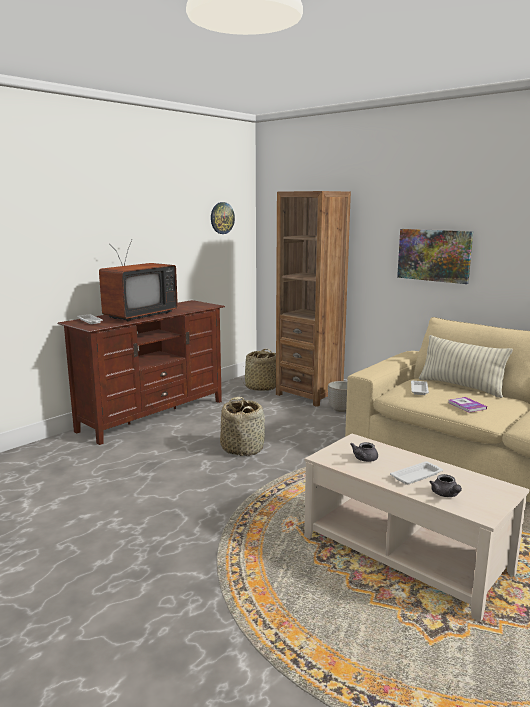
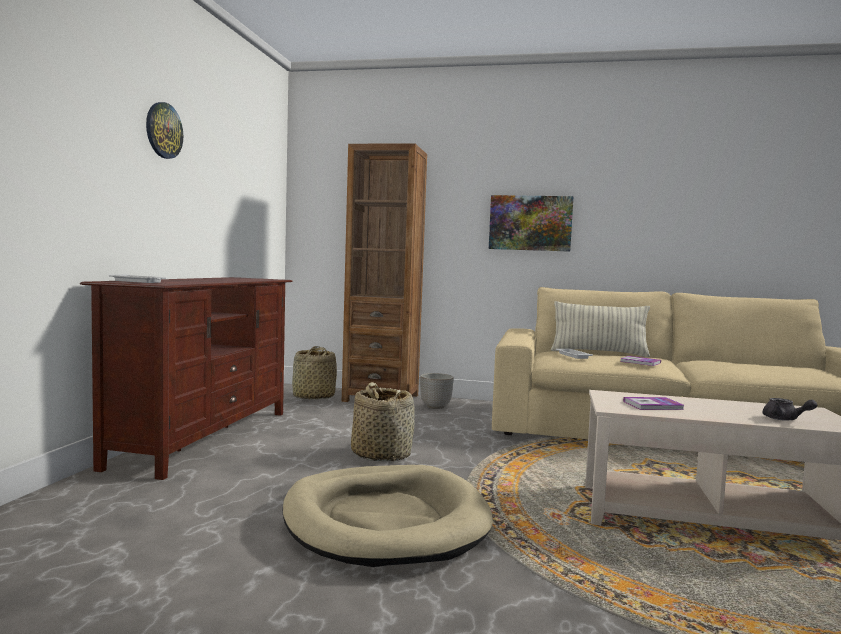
camera: 30 degrees left, 10 degrees down
television [99,240,178,322] -> none
wall clock [211,202,235,234] -> wall clock moved to [146,102,183,159]
grey teapot [350,442,378,462] -> book [623,397,684,410]
white tray [390,461,443,485] -> none
none -> beige dog bed [283,465,493,567]

